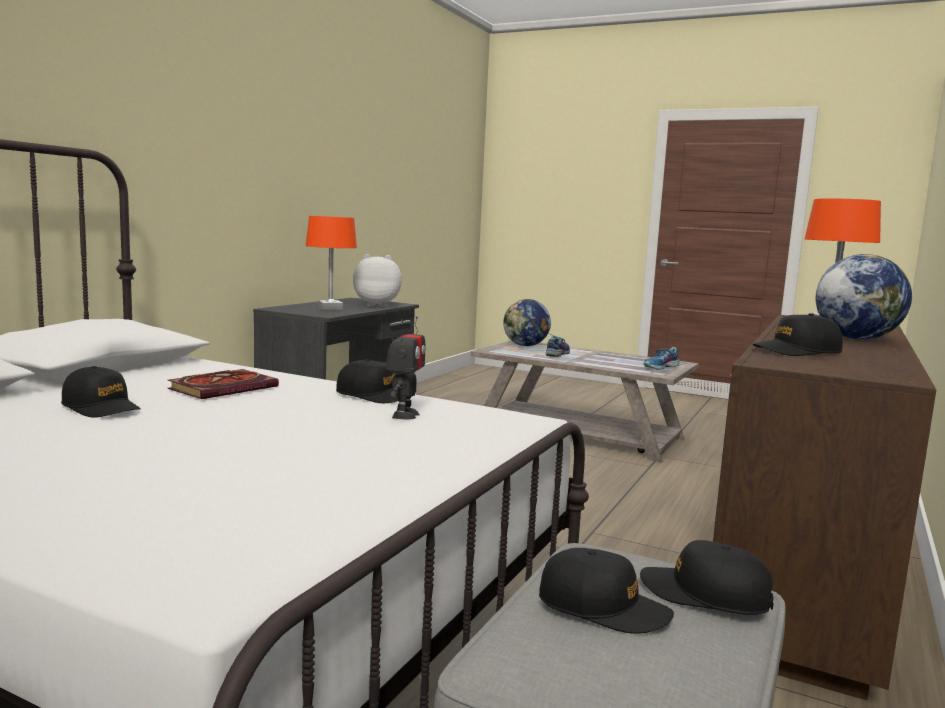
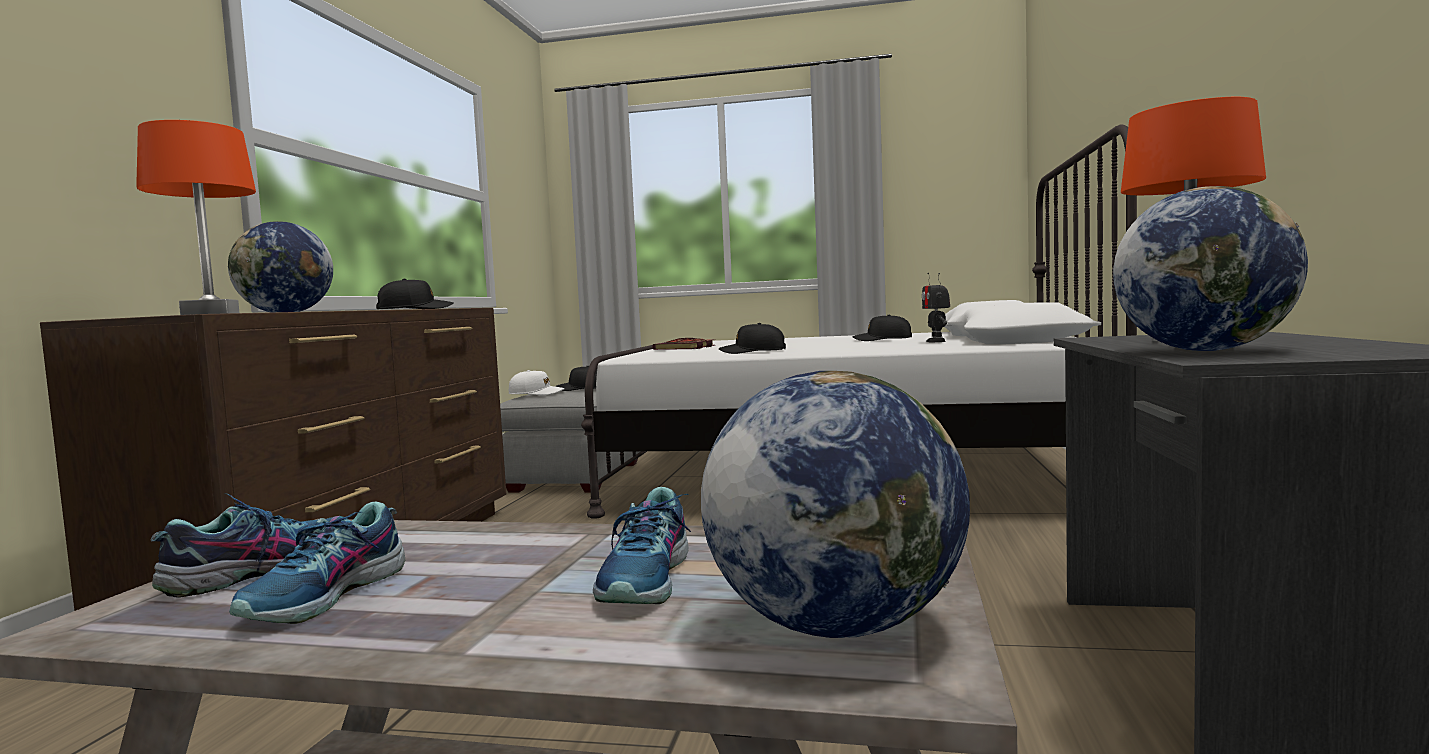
camera: 165 degrees right, 5 degrees down
book [168,369,279,399] -> book moved to [652,338,715,350]
plush toy [353,254,402,307] -> globe [1113,186,1308,351]
toy robot [386,316,425,419] -> toy robot moved to [922,273,950,342]
black cap [640,540,774,615] -> white cap [509,370,565,395]
none -> shoe [229,502,405,624]

